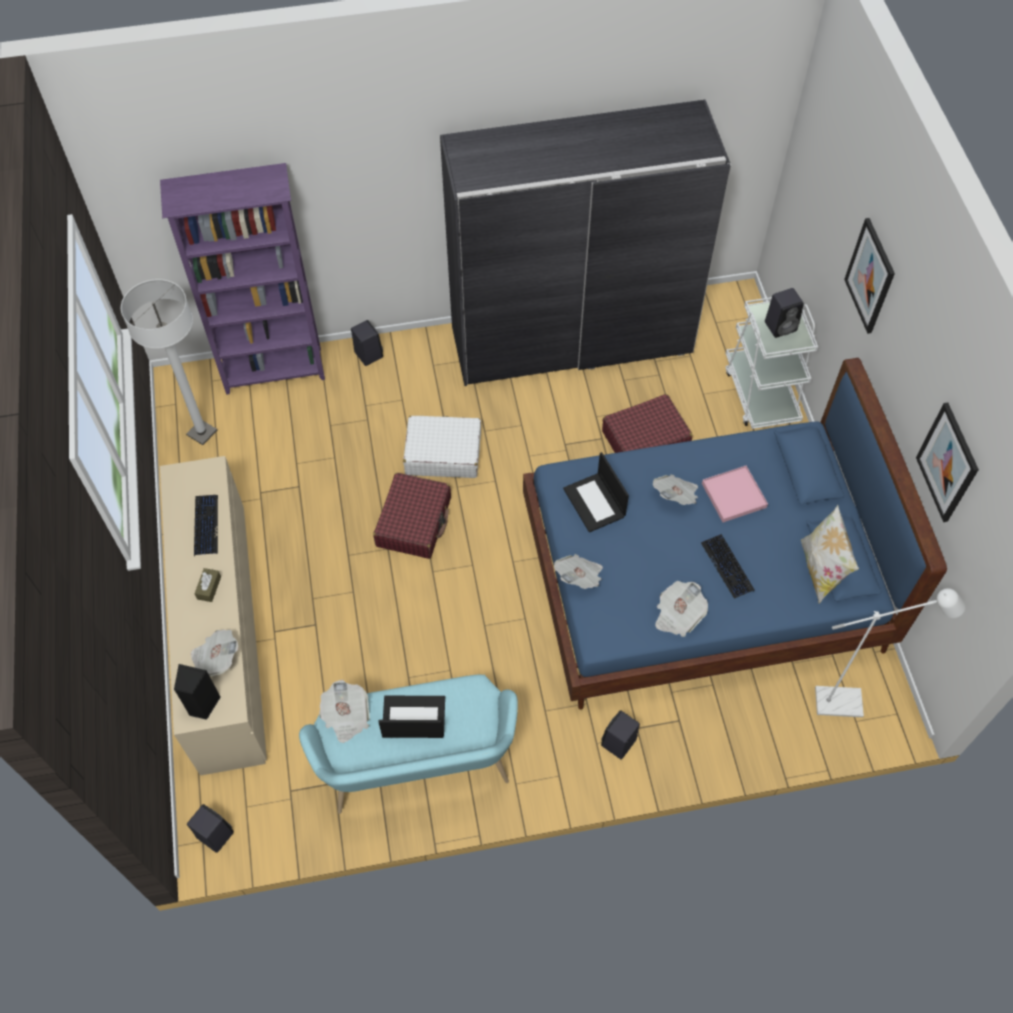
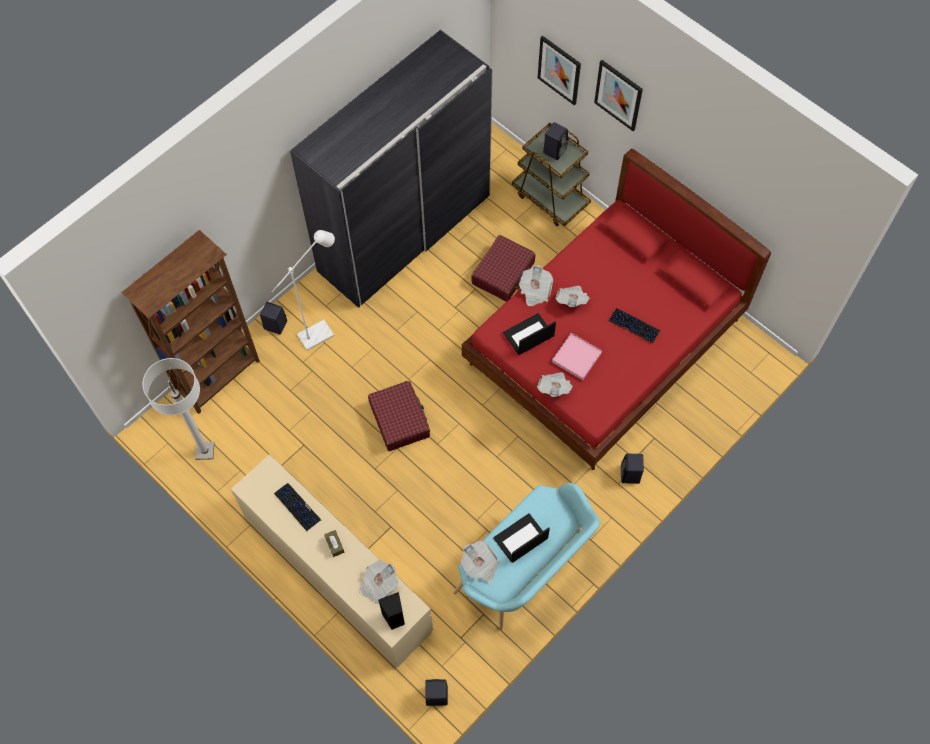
camera: 35 degrees left, 5 degrees up
purple bookcase [160,163,325,395] -> brown bookcase [121,230,260,414]
white suitcase [403,416,481,478] -> none
blue bed [523,358,947,710] -> red bed [462,149,771,470]
laptop [563,452,629,532] -> laptop turned 120 degrees clockwise [503,313,556,355]
newspaper [655,581,708,637] -> newspaper moved to [519,265,553,306]
pink tray [702,466,768,522] -> pink tray moved to [552,333,602,380]
white cart [726,297,818,429] -> brown cart [512,123,591,226]
pillow [801,505,859,604] -> none
white floor lamp [815,588,966,717] -> white floor lamp moved to [271,230,335,350]
picture [916,402,979,522] -> picture moved to [538,36,581,105]

